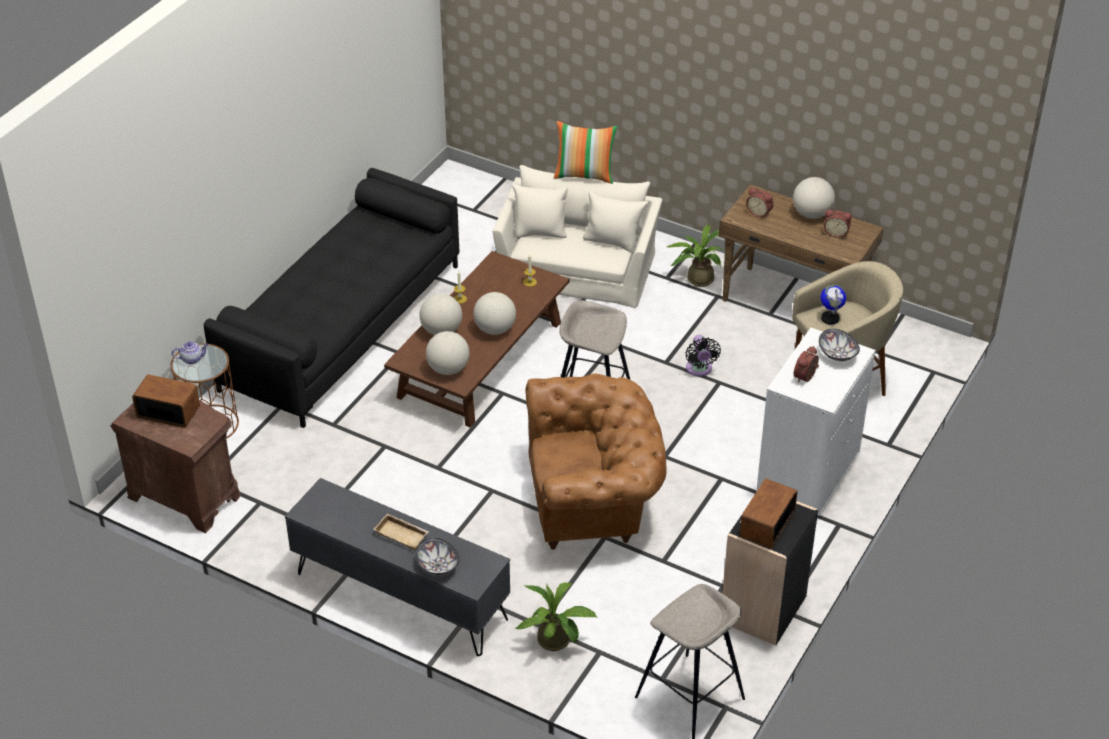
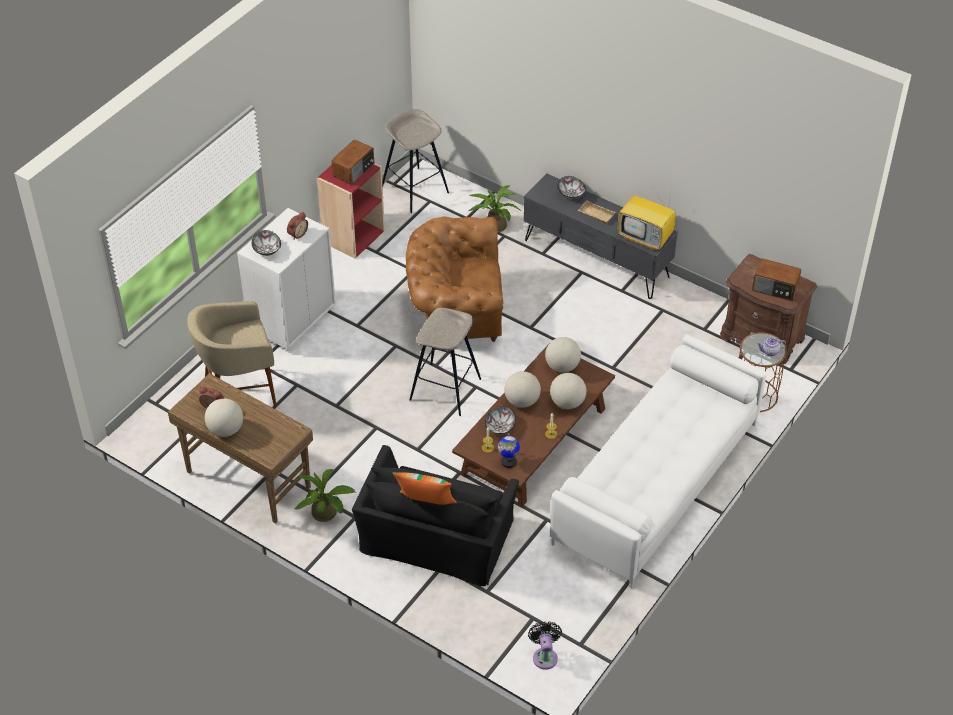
camera: 175 degrees left, 5 degrees up
black sofa [204,168,460,428] -> white sofa [550,334,767,588]
beige armchair [492,165,662,308] -> black armchair [352,445,519,586]
black fan [686,335,721,377] -> black fan moved to [528,621,562,670]
black bookcase [722,501,818,646] -> red bookcase [317,163,385,258]
alarm clock [746,187,774,218] -> none
globe [821,285,846,325] -> globe moved to [498,433,520,468]
none -> bowl [485,406,516,435]
none -> television [618,187,676,251]

